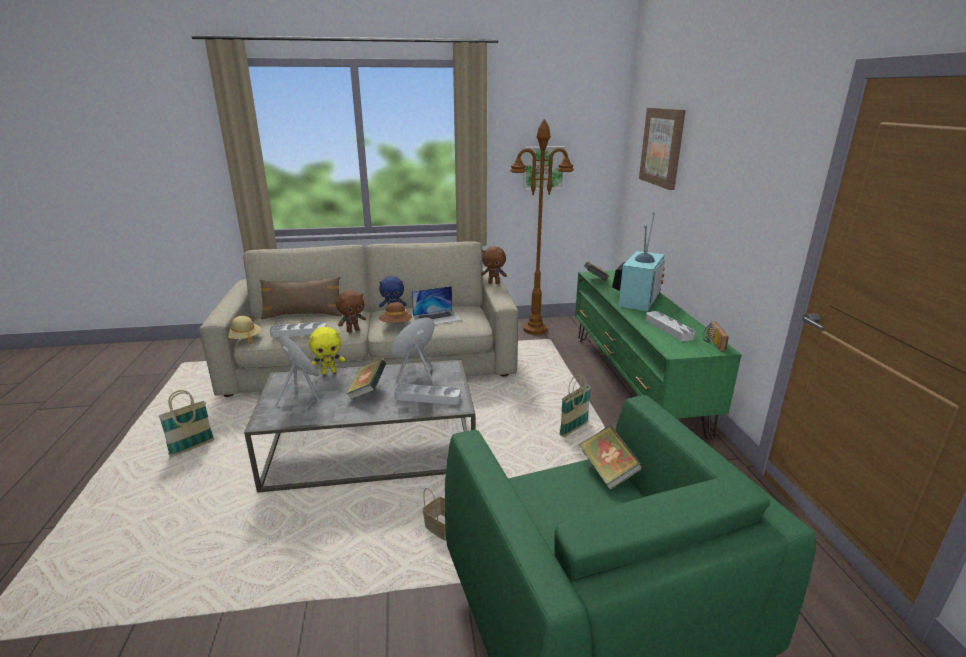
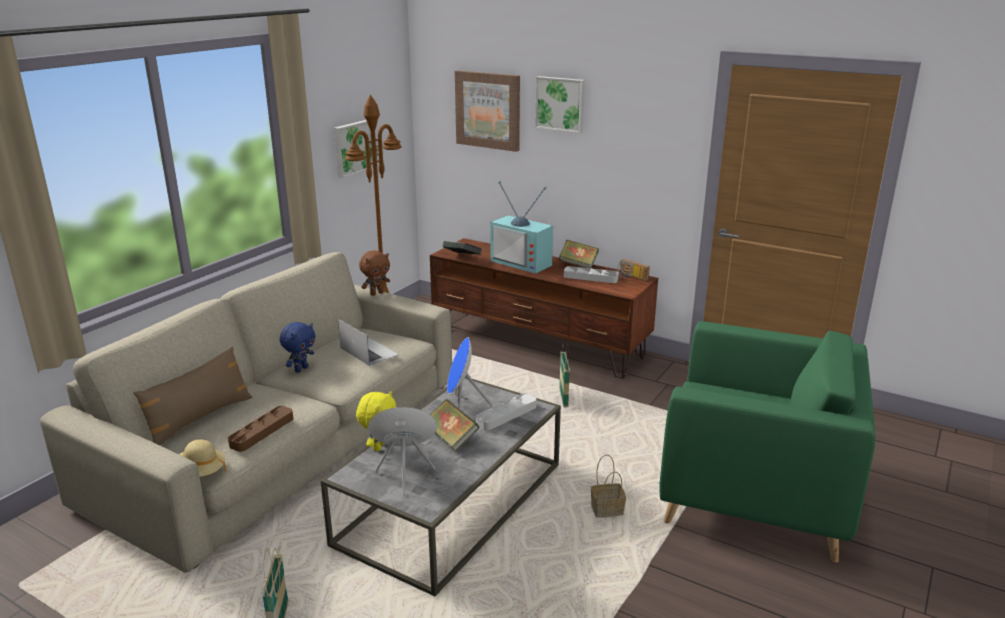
camera: 50 degrees left, 0 degrees up
grey tray [270,322,326,338] -> brown tray [228,406,293,452]
brown plush toy [336,291,366,333] -> none
brown hat [379,302,412,323] -> none
laptop [412,286,462,324] -> laptop turned 60 degrees counterclockwise [338,319,399,366]
green tv stand [575,270,742,439] -> brown tv stand [430,238,658,379]
book [579,425,643,490] -> book moved to [559,240,599,269]
television [612,212,665,312] -> television turned 150 degrees clockwise [490,181,553,274]
none -> picture [535,76,585,133]

